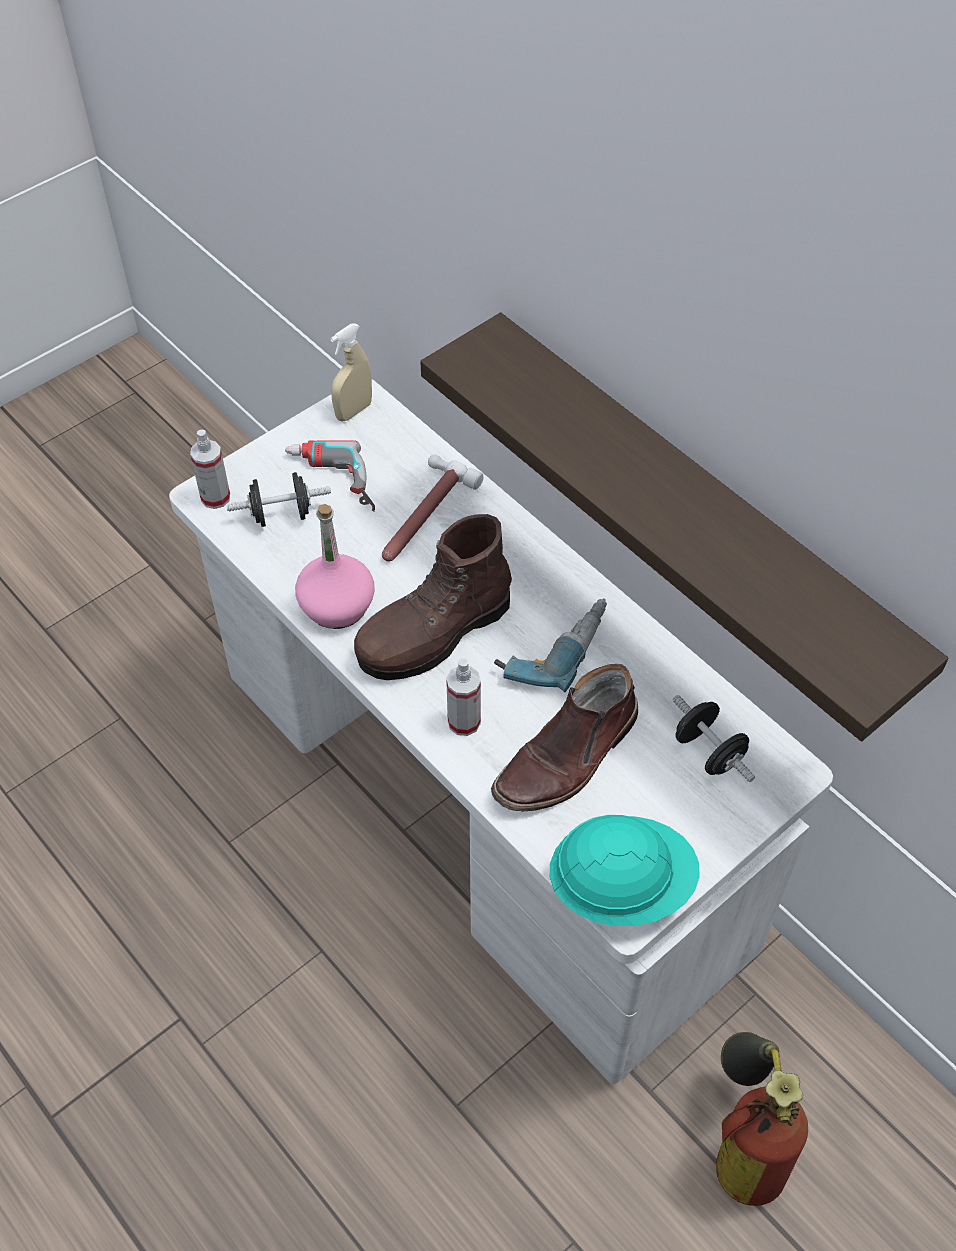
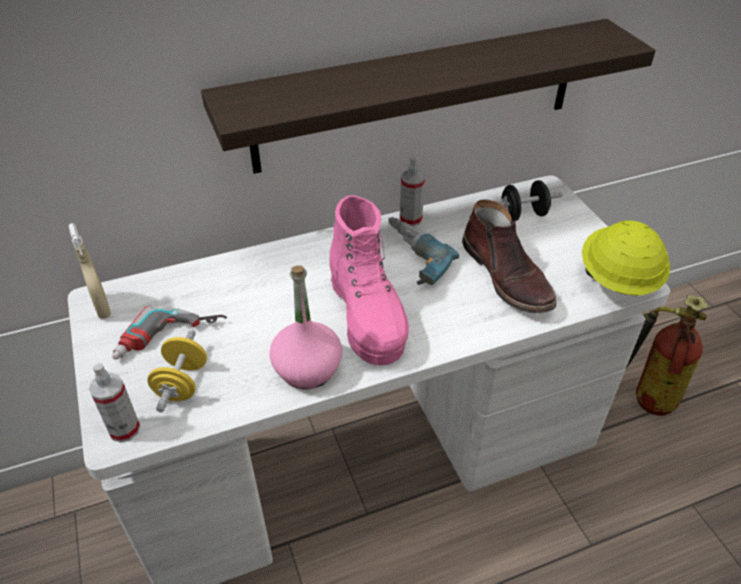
camera: 70 degrees left, 10 degrees down
black dumbbell [226,472,331,527] -> yellow dumbbell [147,330,207,412]
brown boot [354,514,512,680] -> pink boot [329,195,409,365]
hammer [382,455,484,562] -> none
spray bottle [446,658,481,736] -> spray bottle moved to [400,157,425,227]
turquoise hard hat [550,815,700,926] -> yellow hard hat [582,220,670,296]

